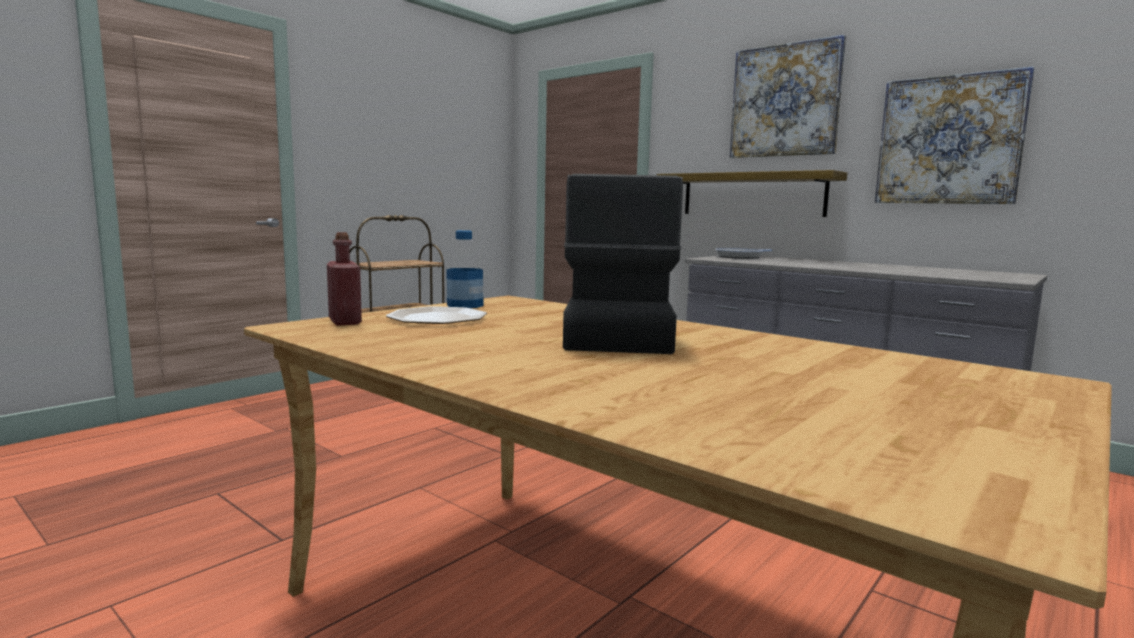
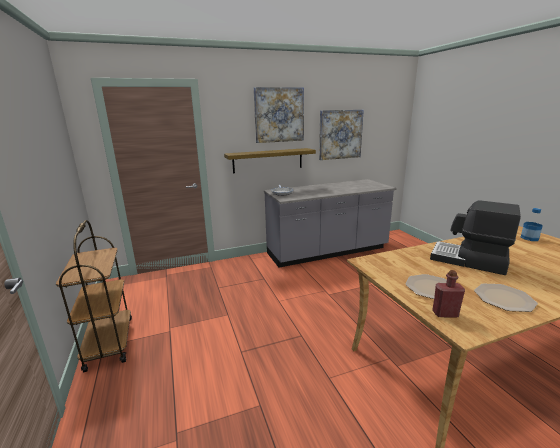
camera: 60 degrees left, 10 degrees up
bottle [446,230,484,308] -> bottle moved to [521,208,542,241]
none -> plate [474,284,538,312]

